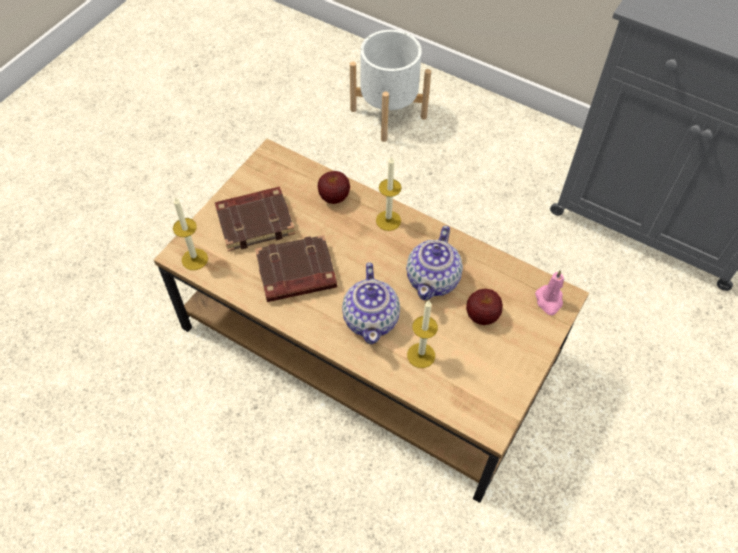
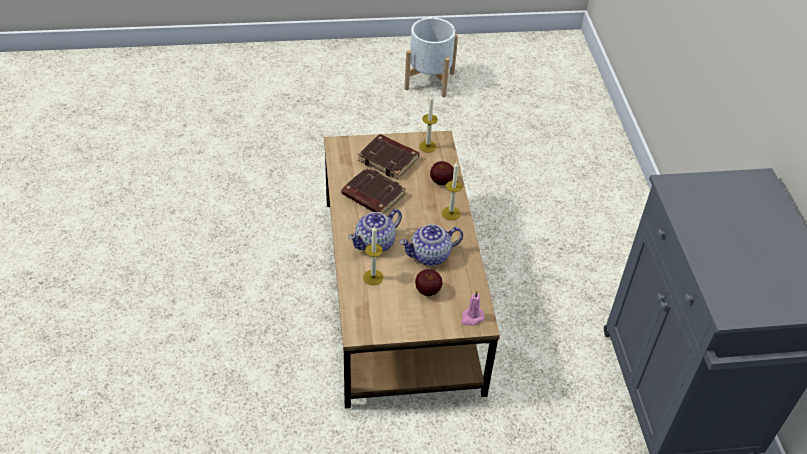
camera: 50 degrees right, 10 degrees down
candle [173,198,208,270] -> candle moved to [419,95,438,153]
white planter [350,30,431,142] -> white planter moved to [404,18,458,97]

